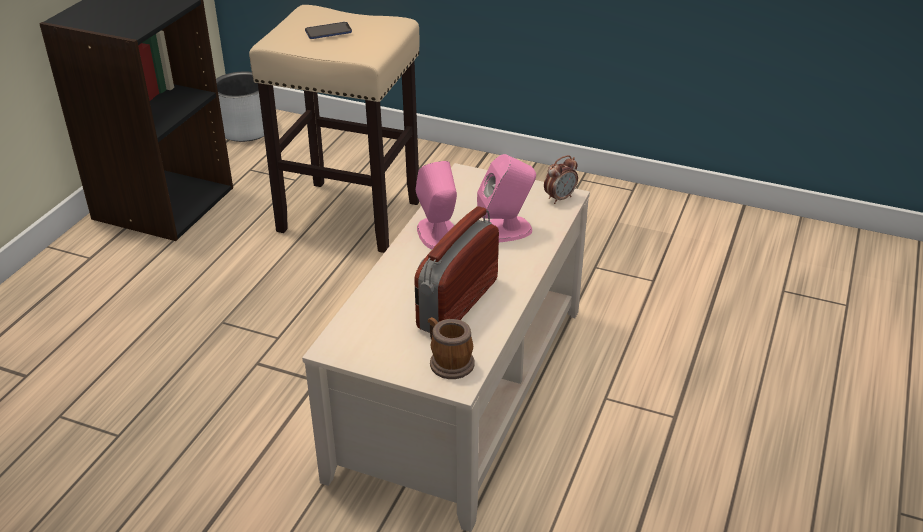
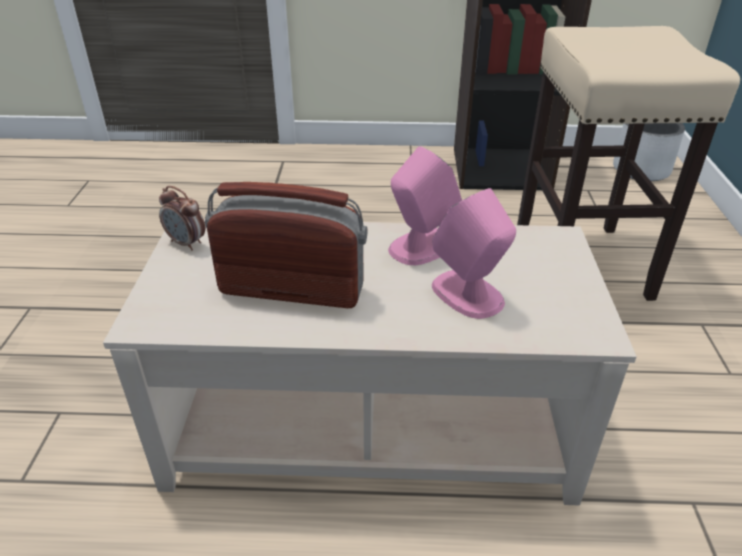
camera: 70 degrees right, 0 degrees up
phone [305,22,352,39] -> none
mug [428,317,475,379] -> none
alarm clock [544,155,578,204] -> alarm clock moved to [159,186,205,251]

